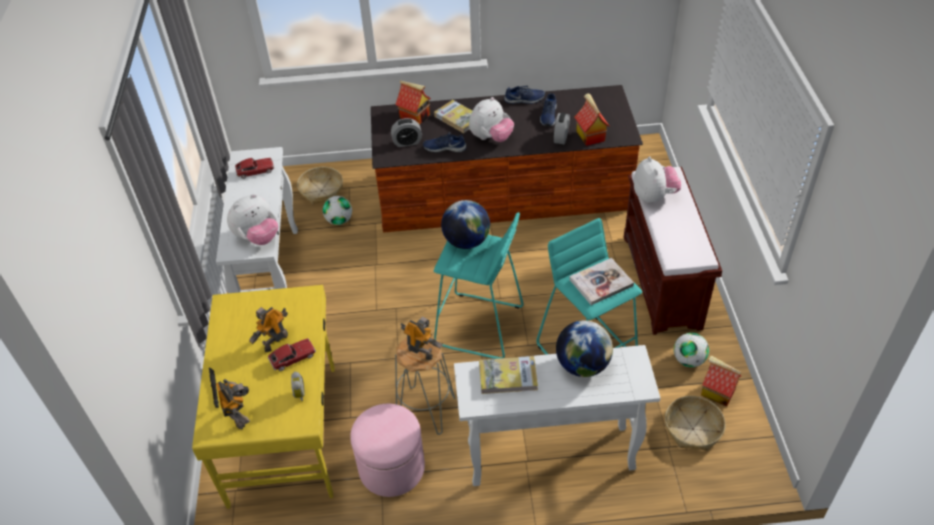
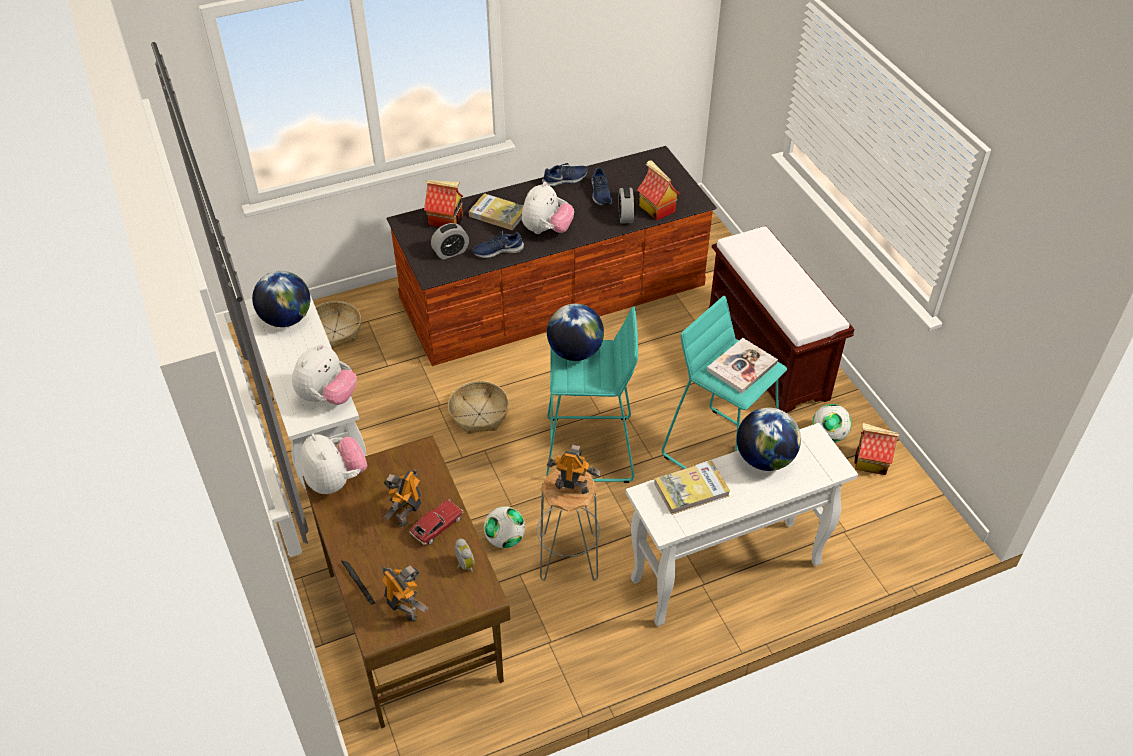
camera: 20 degrees left, 0 degrees up
yellow desk [192,285,335,509] -> brown desk [303,435,510,729]
toy car [235,158,274,179] -> globe [252,271,310,327]
football [323,196,352,225] -> football moved to [484,506,525,548]
pink ottoman [350,404,425,497] -> none
plush toy [634,156,681,204] -> plush toy moved to [301,434,367,494]
basket [665,396,726,451] -> basket moved to [448,381,509,434]

